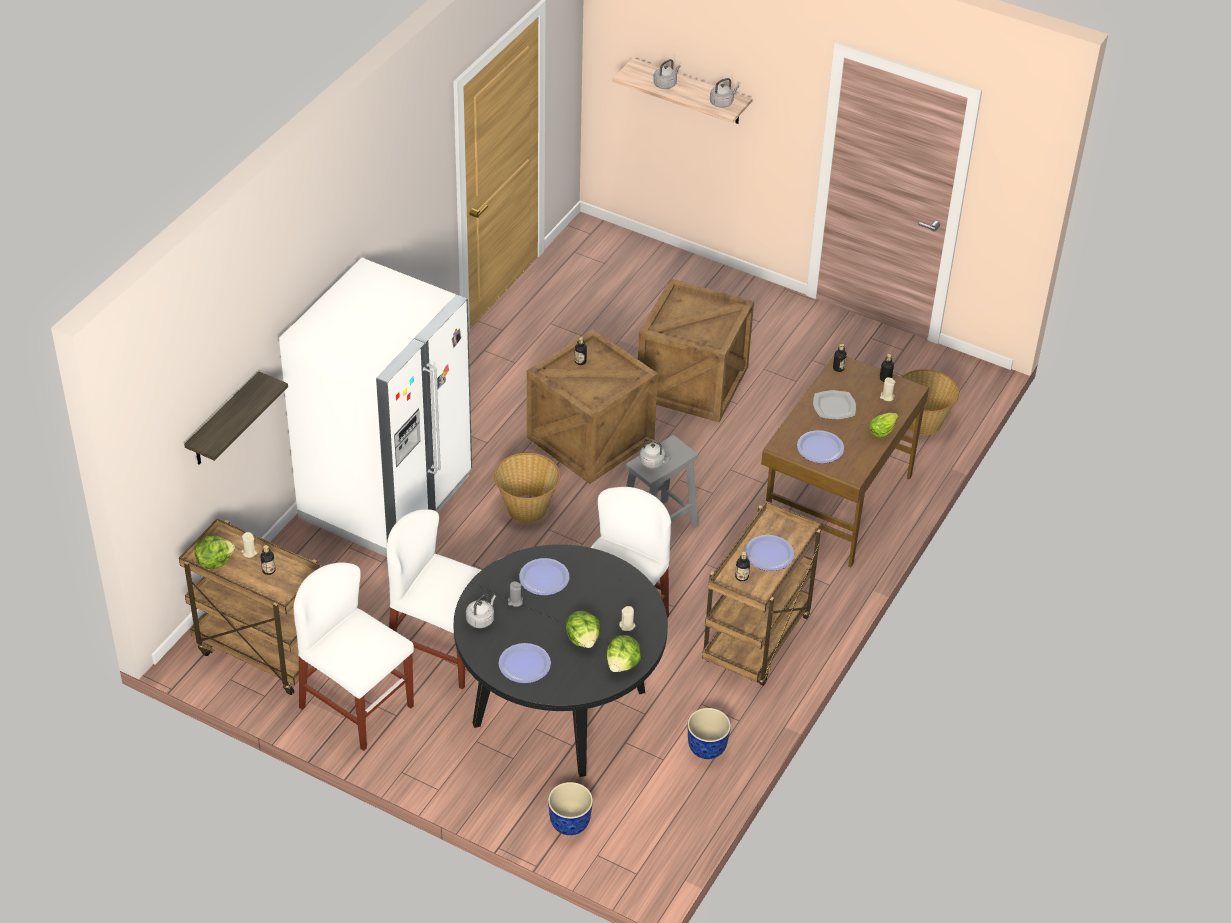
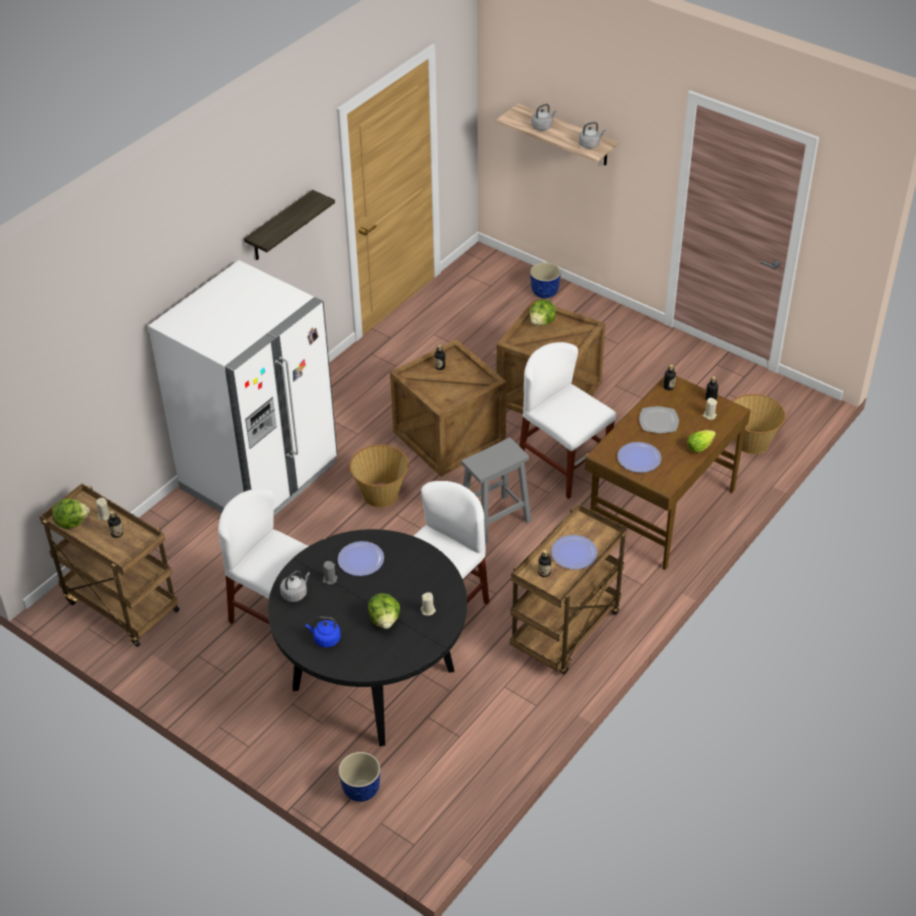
camera: 10 degrees right, 0 degrees up
shelf [184,371,288,465] -> shelf moved to [244,190,335,260]
white chair [293,562,414,751] -> white chair moved to [519,342,616,499]
plate [499,643,551,683] -> blue kettle [306,617,340,648]
lettuce [606,635,641,672] -> lettuce moved to [530,299,556,325]
grey kettle [640,438,671,469] -> none
planter [687,708,731,759] -> planter moved to [530,262,561,298]

